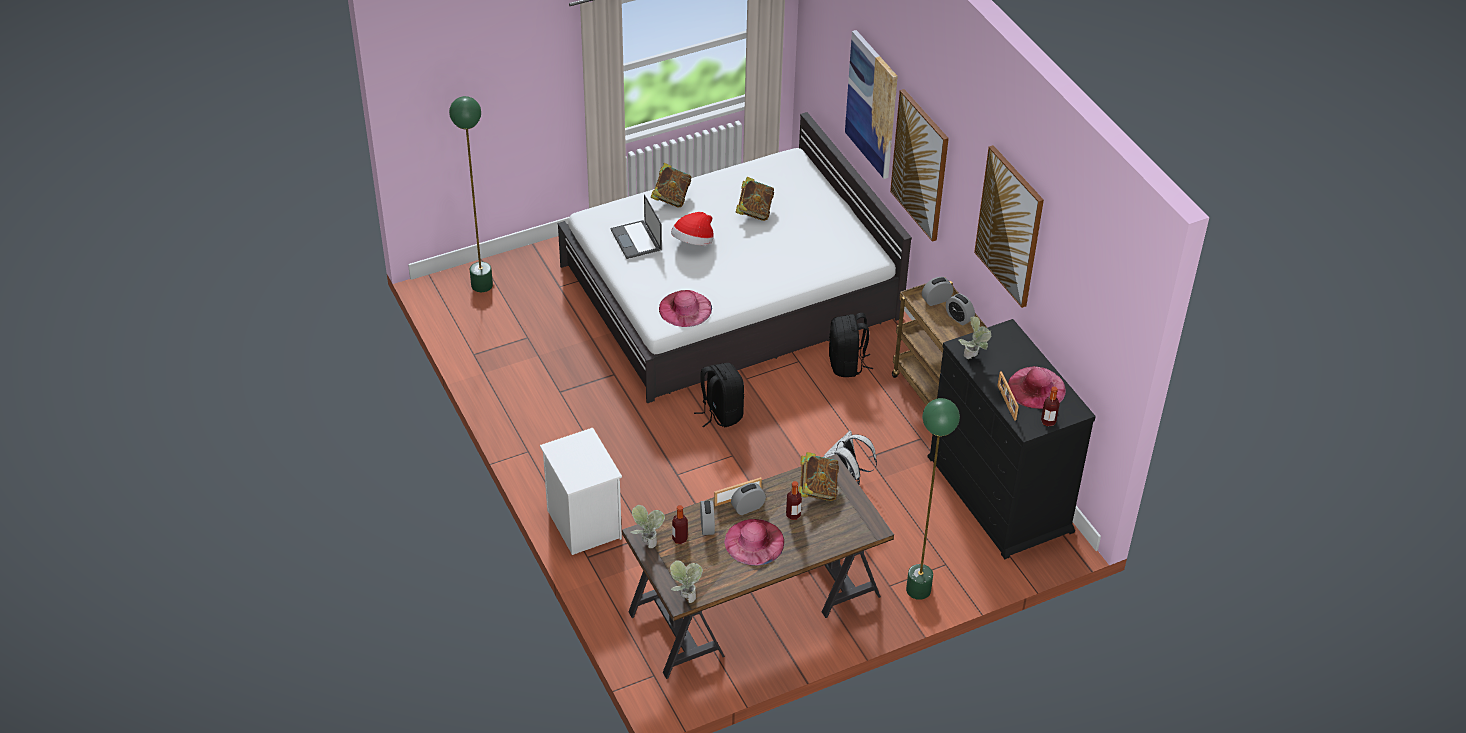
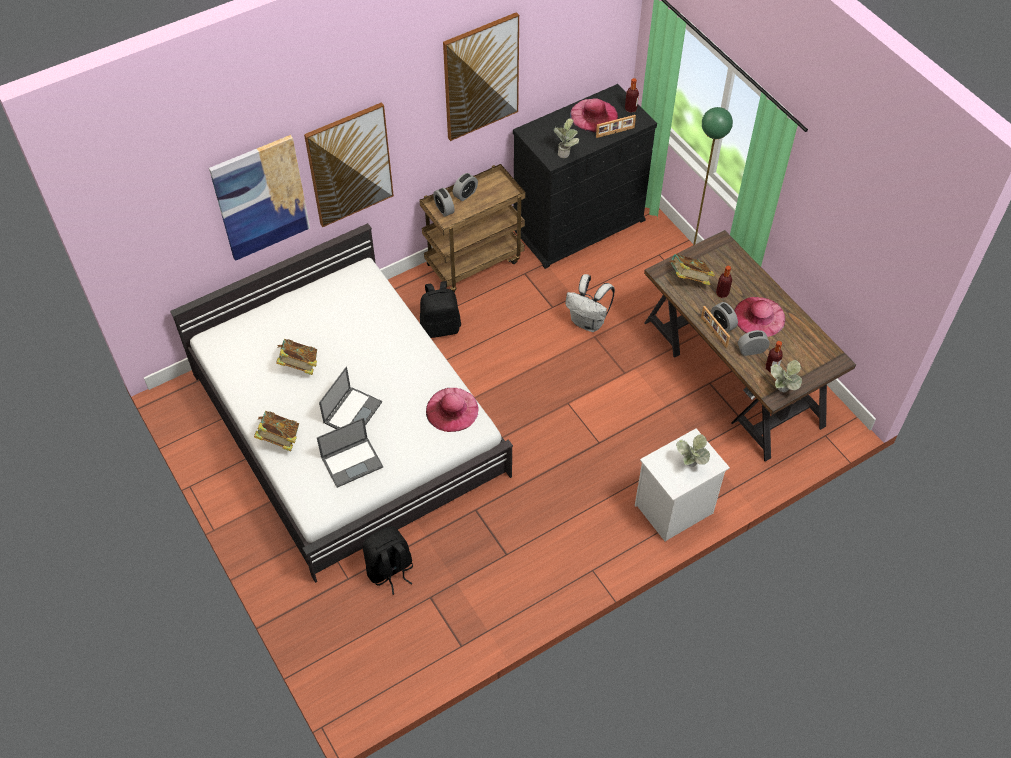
camera: 95 degrees left, 10 degrees up
green floor lamp [449,96,493,292] -> none
potted plant [670,560,703,603] -> potted plant moved to [676,434,710,467]
hat [671,212,714,246] -> laptop [319,367,382,429]
black backpack [694,363,744,428] -> black backpack moved to [363,526,413,595]

